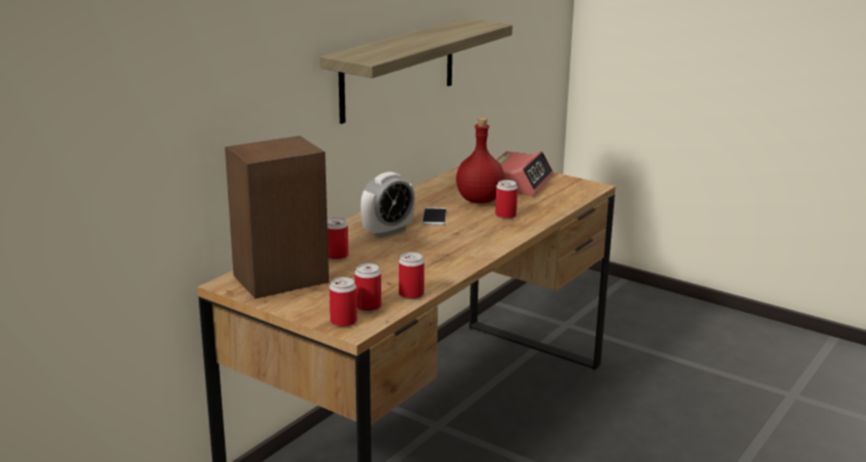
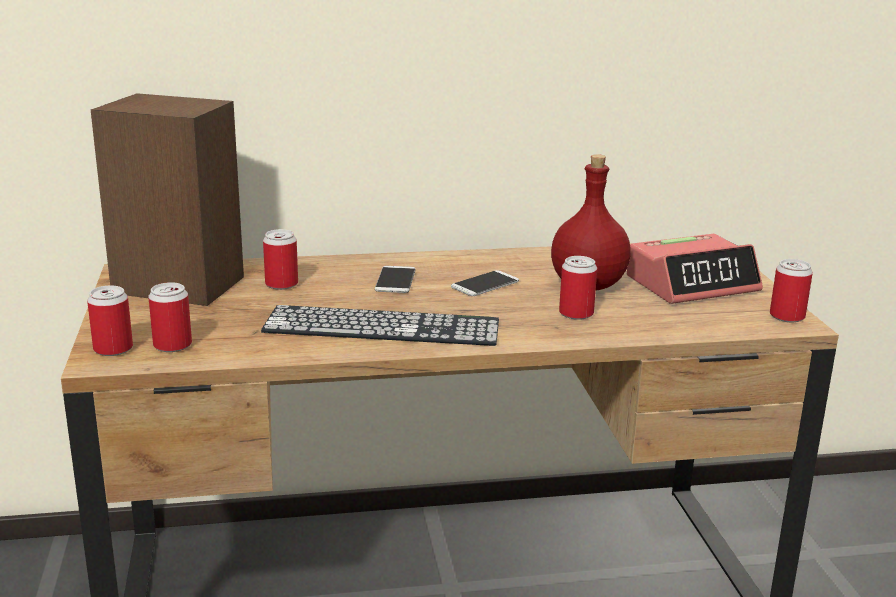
camera: 45 degrees right, 0 degrees up
shelf [320,18,513,124] -> none
alarm clock [361,172,415,238] -> phone [375,266,416,293]
can [399,252,424,299] -> can moved to [770,259,813,322]
none -> keyboard [261,305,499,346]

